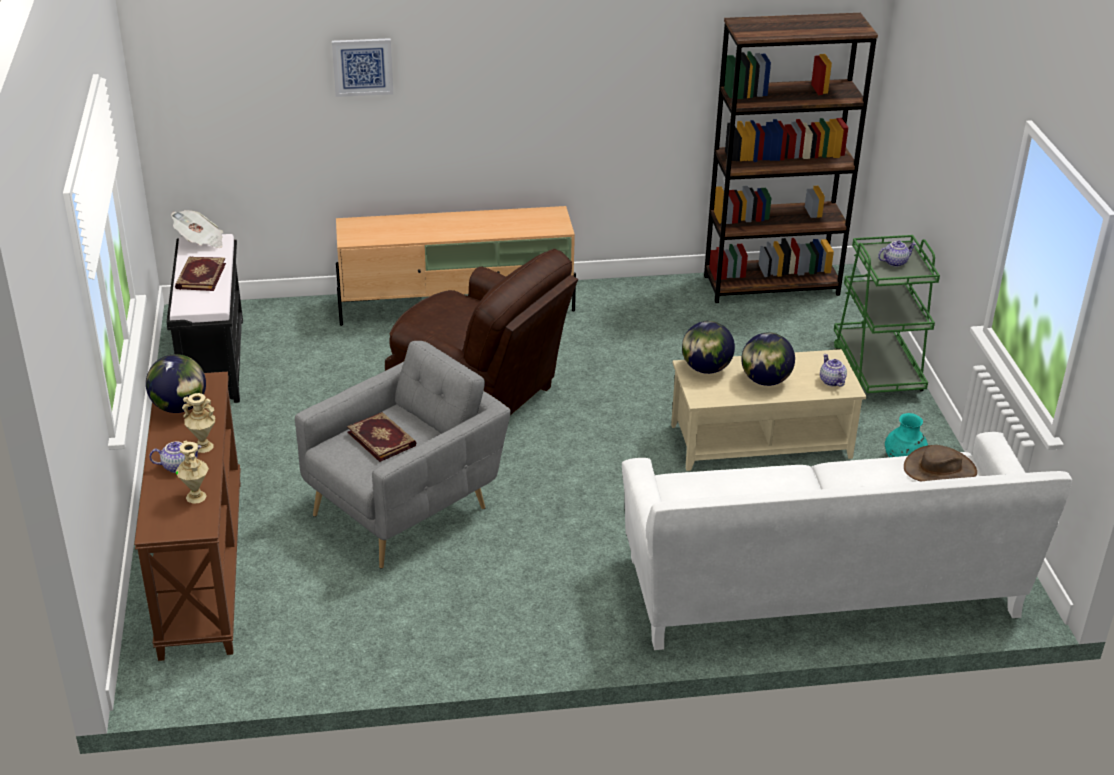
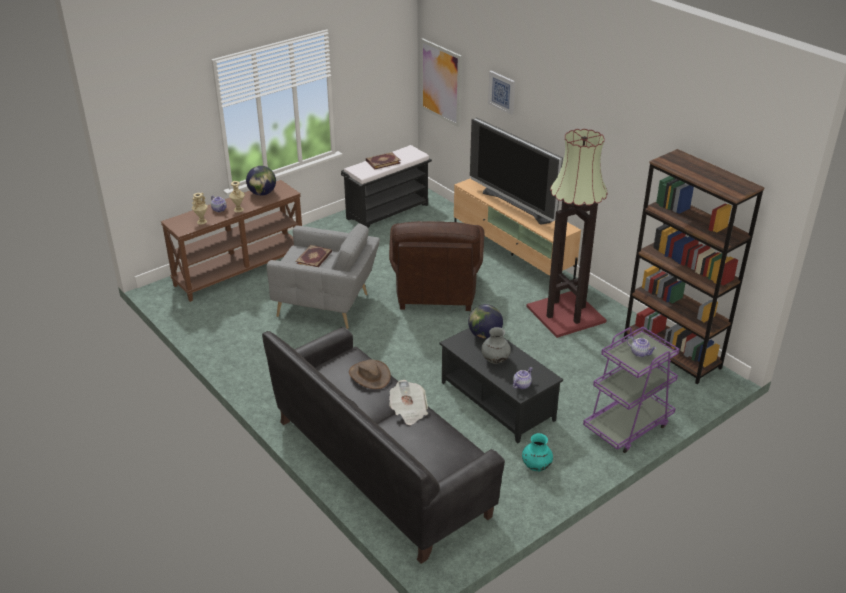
camera: 60 degrees right, 0 degrees up
newspaper [171,210,223,248] -> newspaper moved to [389,380,428,425]
white sofa [622,432,1072,650] -> black sofa [262,327,505,564]
beige coffee table [671,349,866,471] -> black coffee table [439,328,563,443]
globe [741,332,795,386] -> grey vase [481,327,511,364]
green cart [834,235,940,393] -> purple cart [583,326,679,453]
brown hat [904,445,977,481] -> brown hat moved to [349,359,391,389]
none -> picture [421,38,462,127]
none -> television [470,117,563,224]
none -> floor lamp [526,129,608,338]

